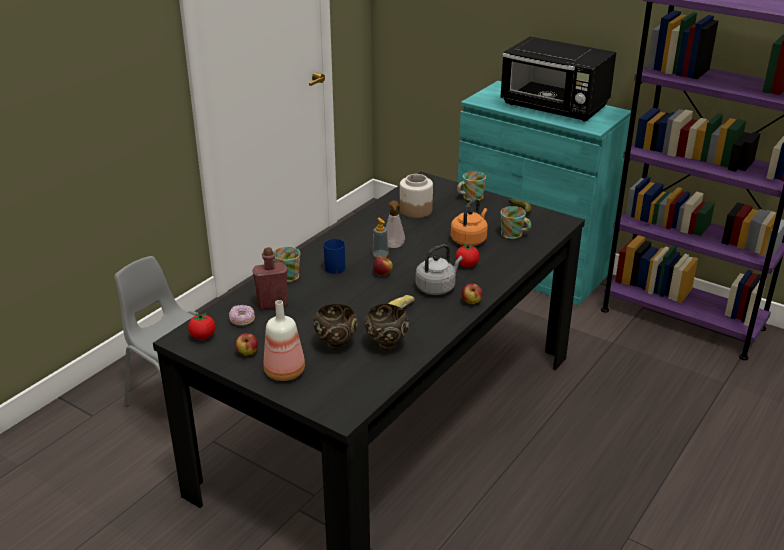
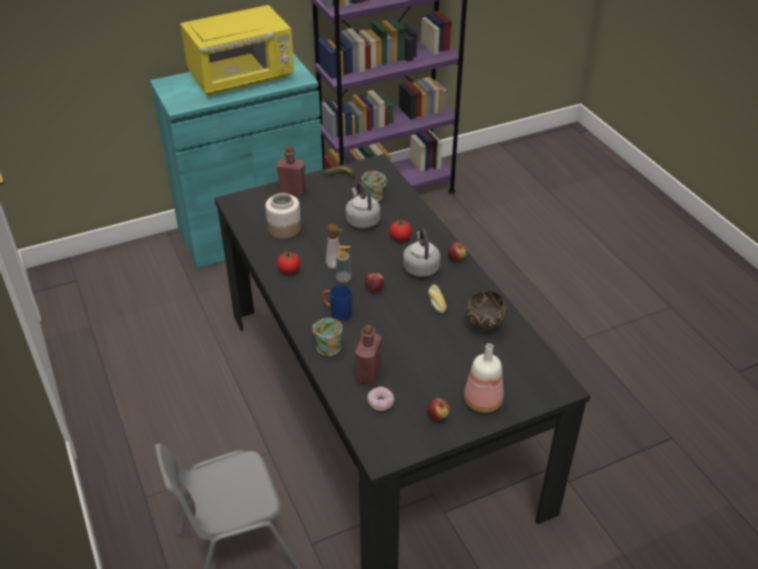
camera: 60 degrees left, 10 degrees up
tomato [188,313,215,340] -> tomato moved to [277,251,300,274]
brown bowl [313,304,358,350] -> none
orange kettle [451,198,488,246] -> grey kettle [346,183,380,229]
mug [457,171,486,201] -> red bottle [276,146,306,196]
black microwave [500,37,616,121] -> yellow microwave [180,5,294,96]

